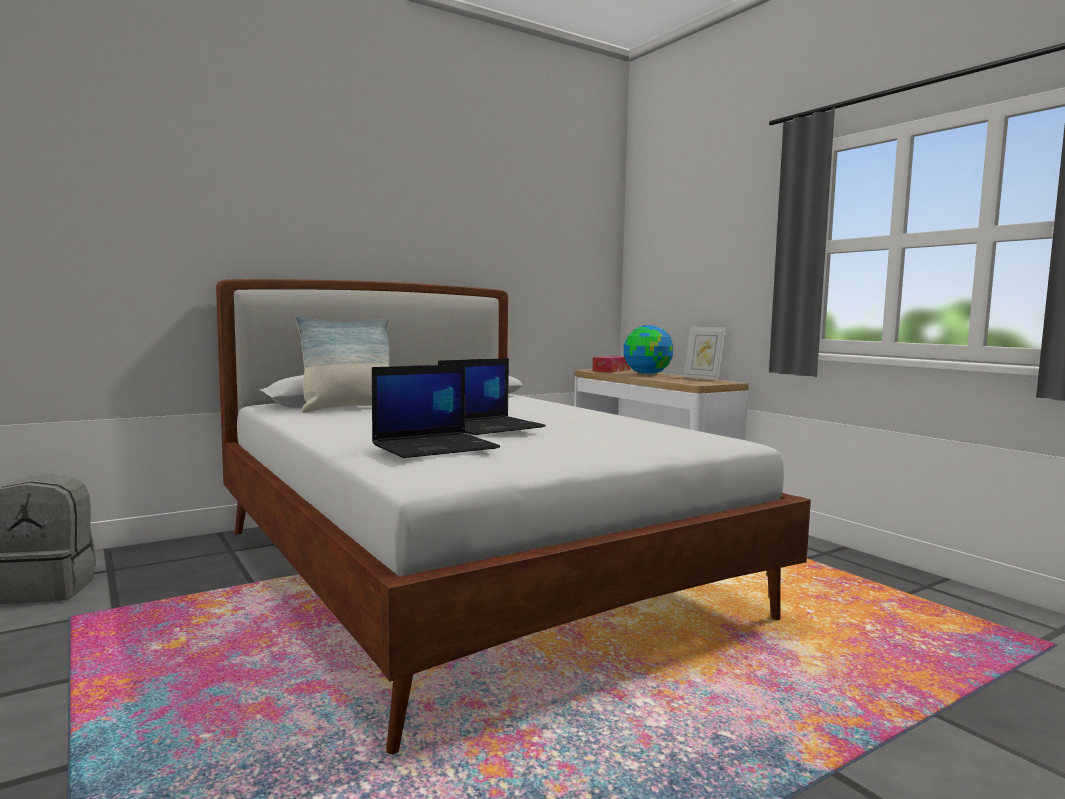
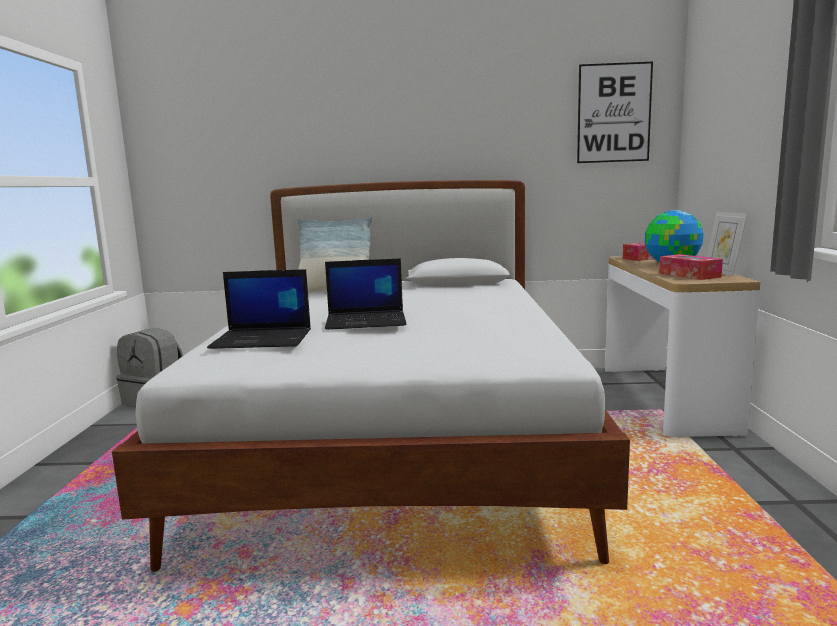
camera: 35 degrees right, 5 degrees up
none -> picture [577,62,653,163]
none -> tissue box [659,254,723,280]

